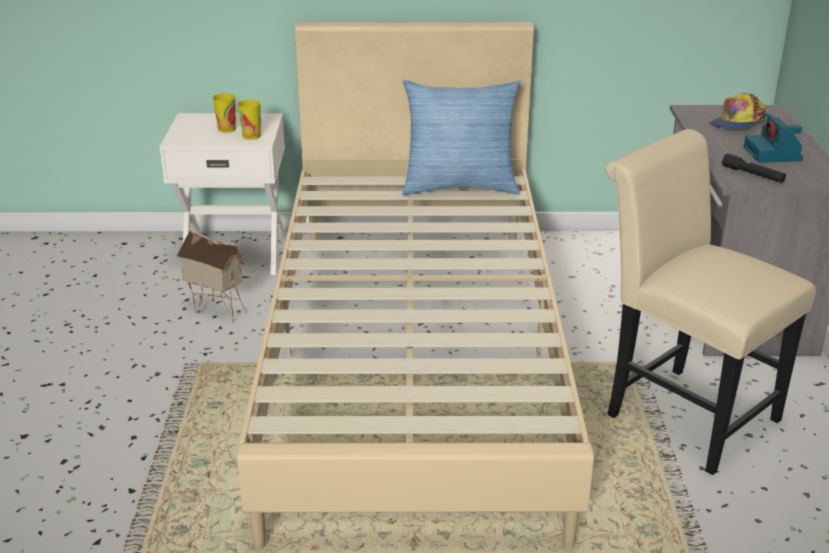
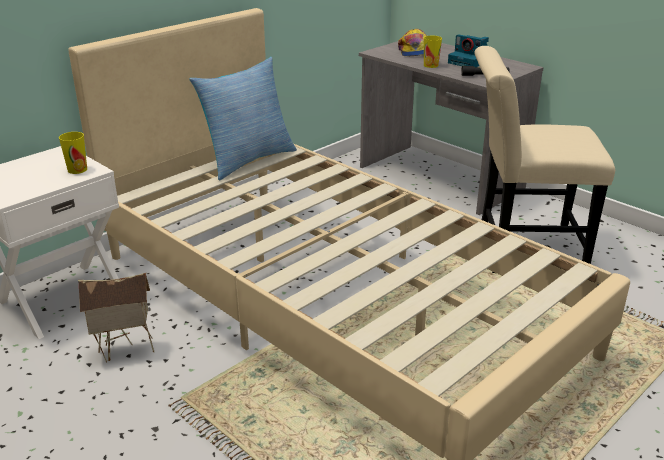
camera: 45 degrees left, 0 degrees up
cup [213,93,236,133] -> cup moved to [424,36,442,68]

